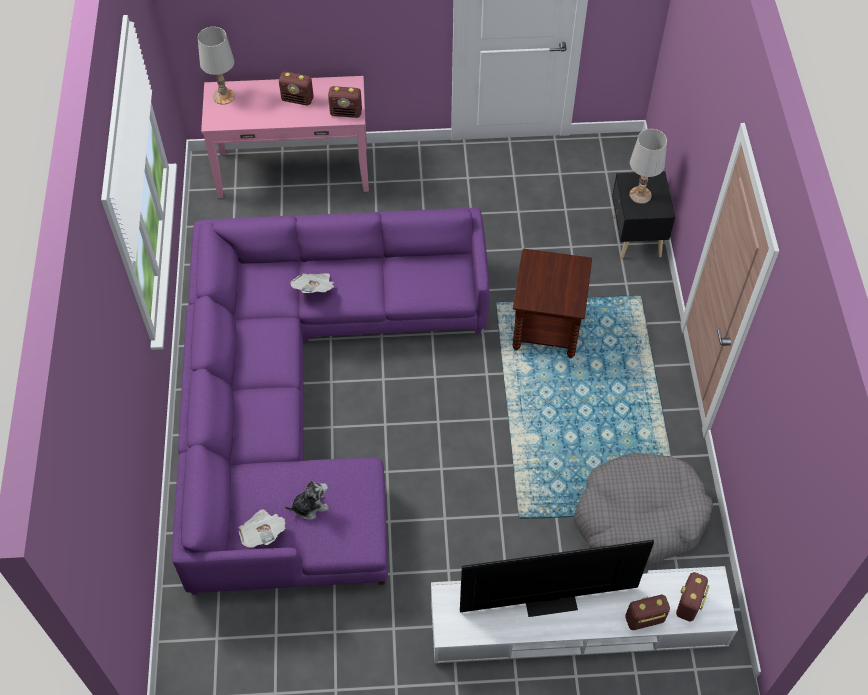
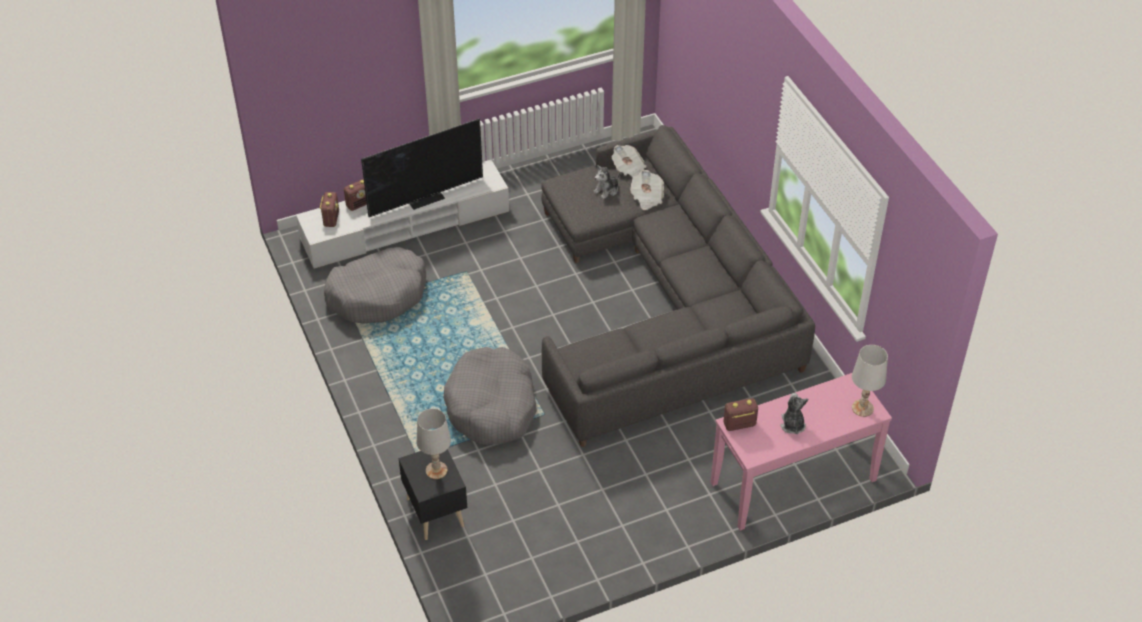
camera: 160 degrees right, 10 degrees down
purple sofa [172,208,489,595] -> grey sofa [541,125,815,447]
radio [279,72,313,105] -> plush toy [780,393,808,434]
newspaper [290,273,334,293] -> newspaper moved to [630,170,664,210]
brown side table [512,249,592,358] -> grey dog bed [443,347,537,445]

